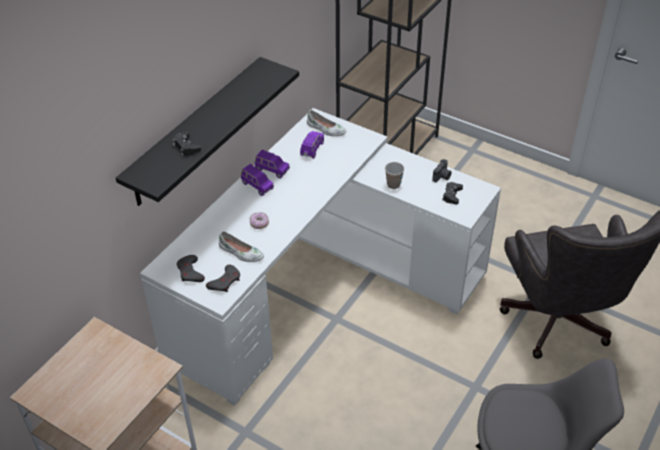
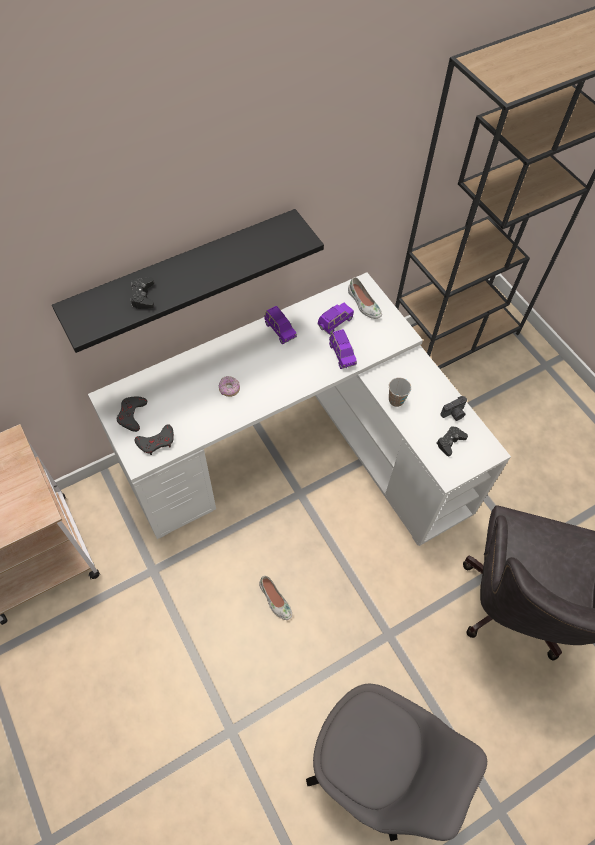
camera: 25 degrees right, 15 degrees up
white shoe [219,231,264,262] -> white shoe moved to [259,576,292,620]
purple toy car [241,164,274,196] -> purple toy car moved to [329,329,357,369]

